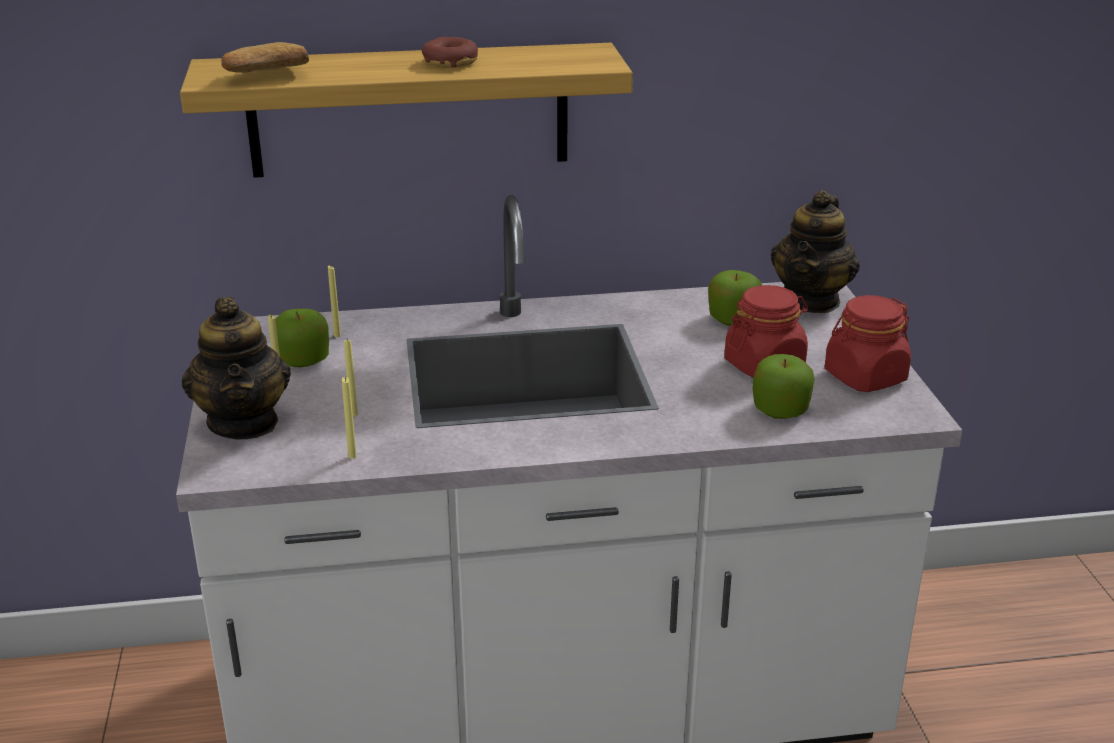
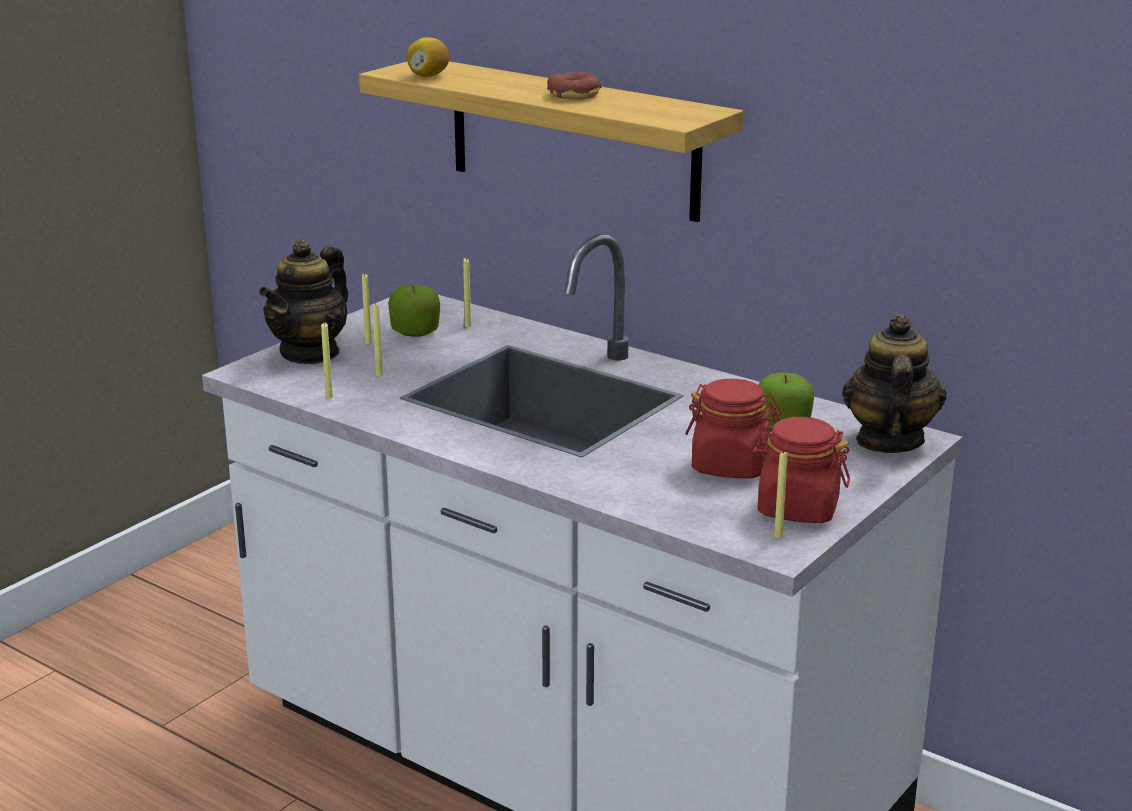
camera: 45 degrees right, 5 degrees down
bread [221,42,309,73] -> lemon [407,37,449,77]
apple [752,354,814,419] -> none
teapot [771,190,860,313] -> teapot turned 120 degrees clockwise [842,314,947,453]
none -> yellow candle [774,451,787,538]

